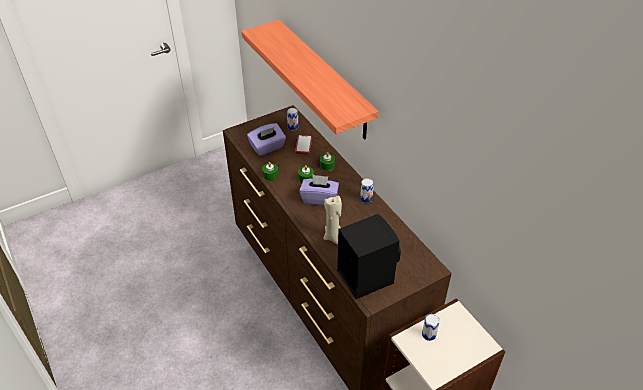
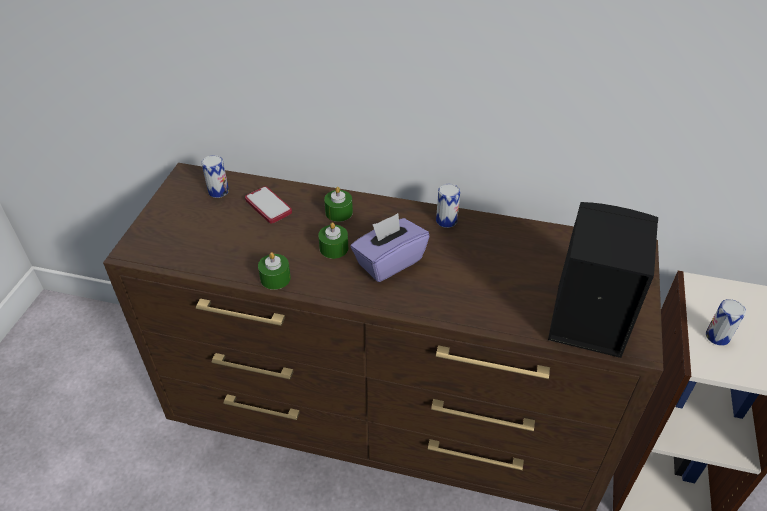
camera: 45 degrees left, 0 degrees up
shelf [241,20,379,139] -> none
purple tissue box [247,123,286,156] -> none
beige candle [323,196,342,245] -> none

